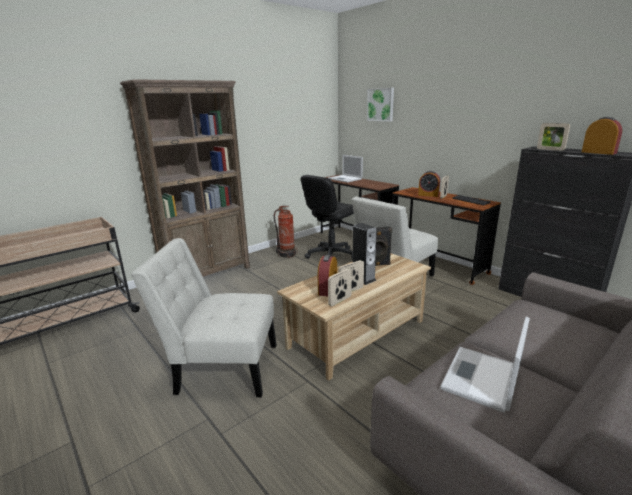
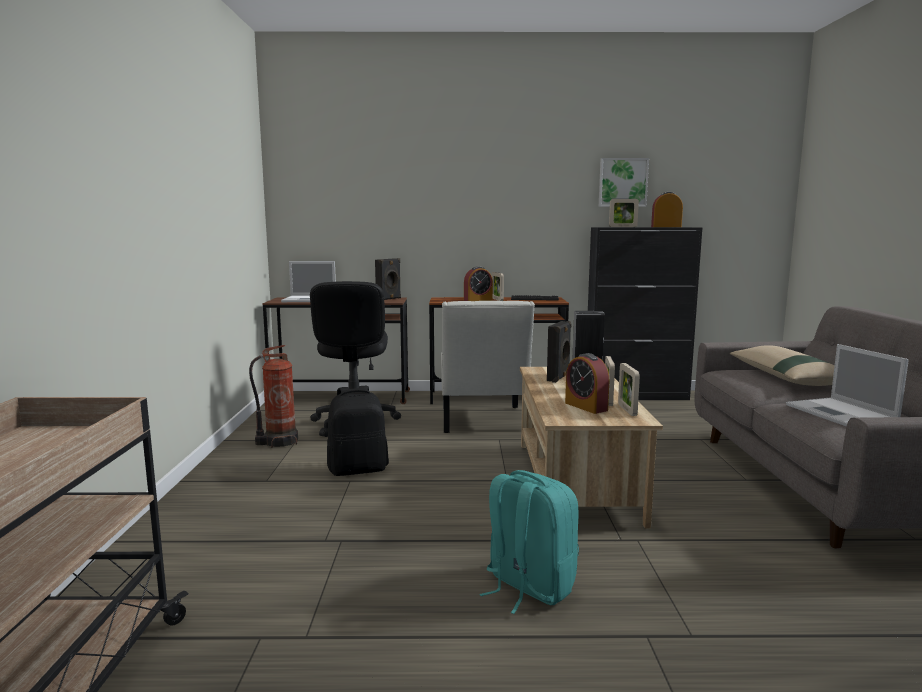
camera: 50 degrees left, 10 degrees down
brown bookcase [120,79,250,277] -> none
white chair [131,238,277,397] -> turquoise backpack [480,470,579,614]
picture [367,88,394,121] -> picture moved to [599,158,649,207]
none -> black backpack [327,386,389,476]
none -> black speaker [375,258,401,300]
none -> beige pillow [730,345,835,386]

